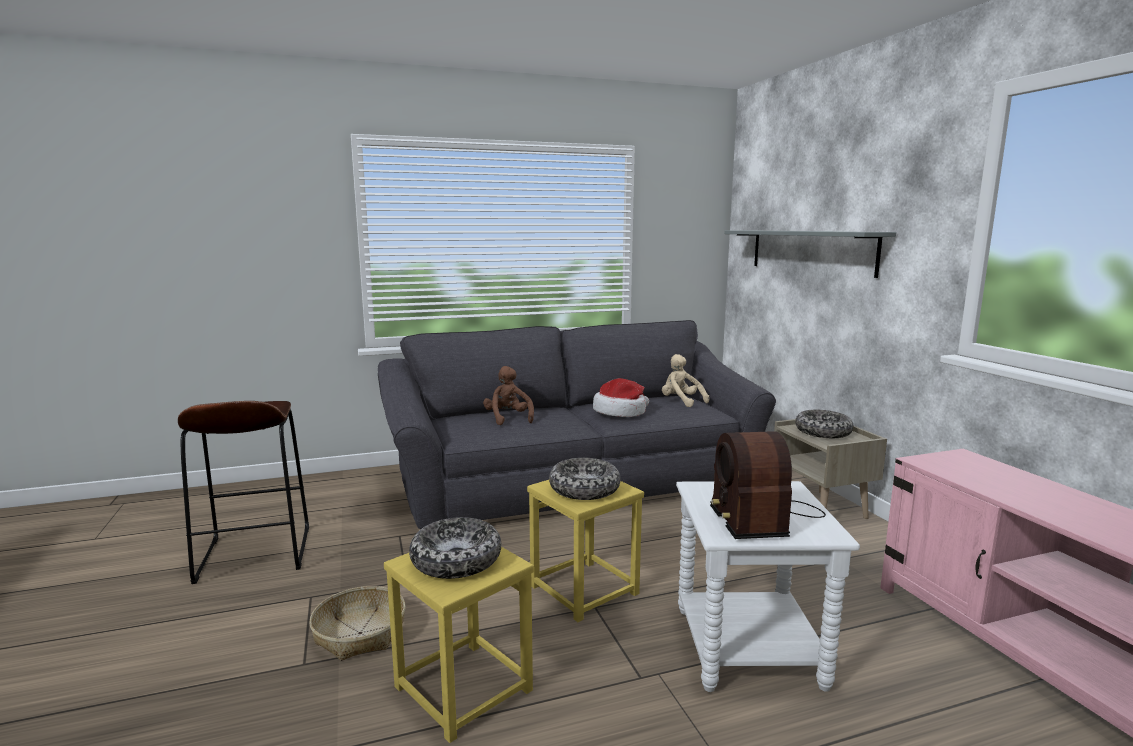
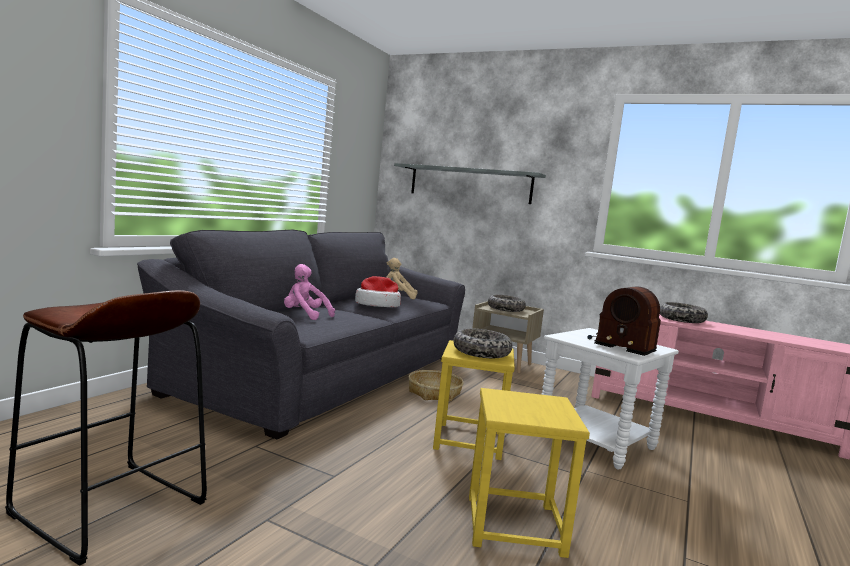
camera: 45 degrees left, 5 degrees down
basket [309,586,406,661] -> basket moved to [409,370,464,402]
bowl [409,517,501,579] -> bowl moved to [660,302,708,323]
brown plush toy [483,366,534,425] -> pink plush toy [284,264,335,320]

